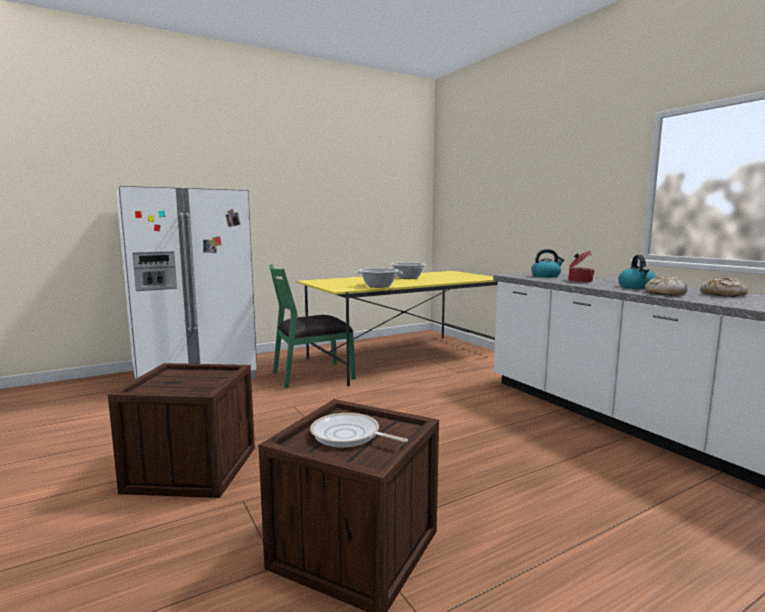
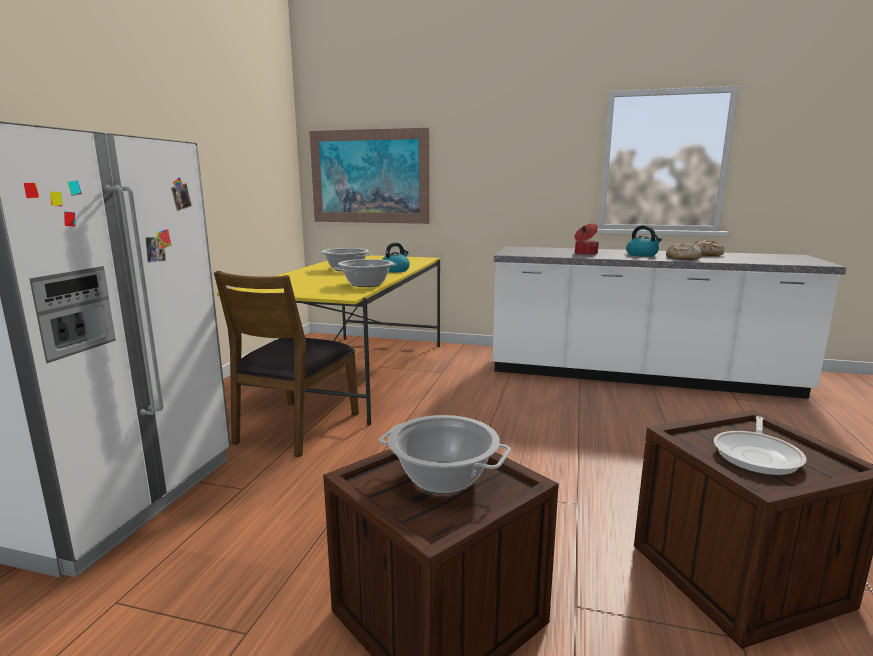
camera: 45 degrees left, 5 degrees up
green chair [269,264,356,388] -> brown chair [214,271,359,457]
frying pan [310,413,408,447] -> frying pan turned 45 degrees counterclockwise [714,416,807,475]
kettle [531,249,564,277] -> kettle moved to [382,243,410,272]
none -> picture [309,128,430,224]
none -> cooking pot [379,415,511,494]

